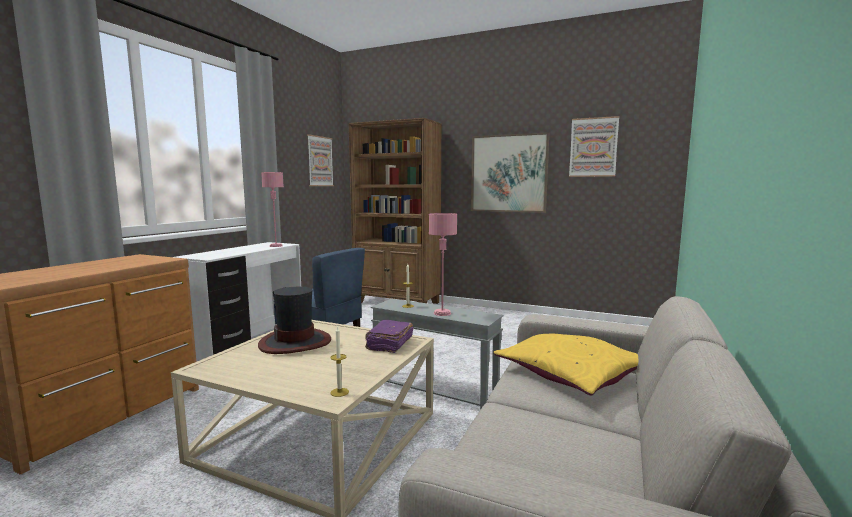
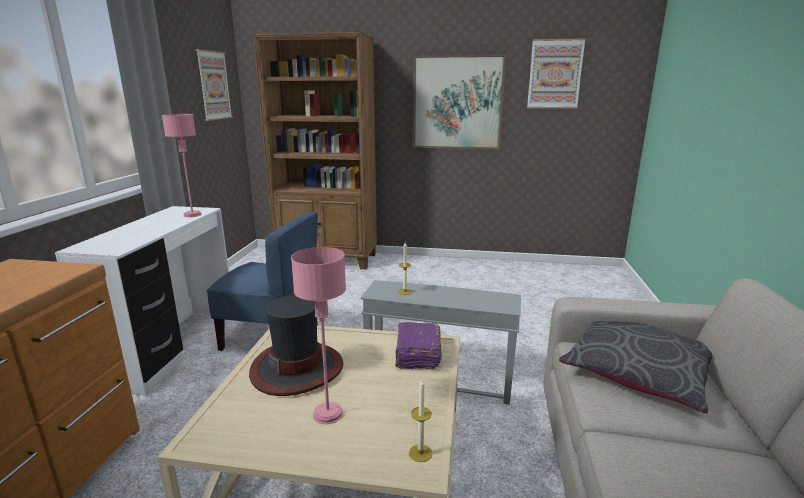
camera: 15 degrees left, 10 degrees up
pink table lamp [429,213,457,316] -> pink table lamp moved to [291,247,346,424]
yellow pillow [493,333,638,396] -> grey pillow [559,321,713,413]

